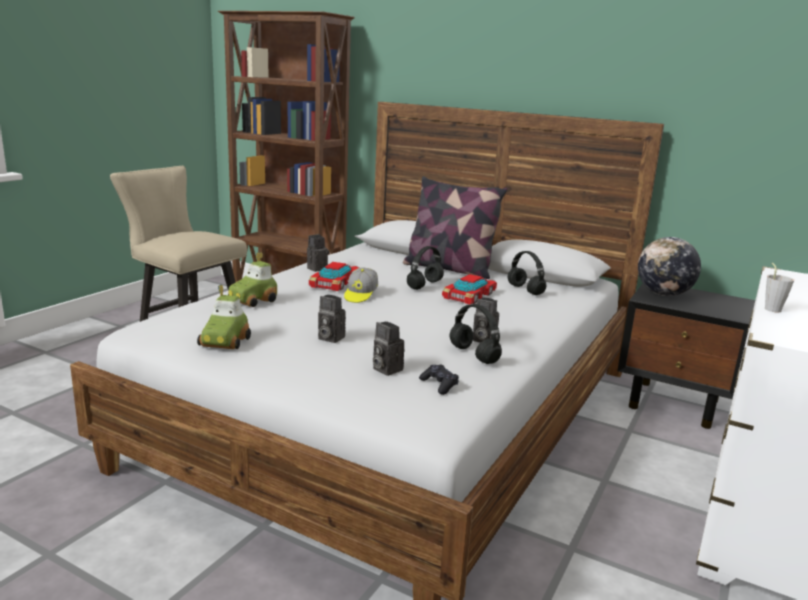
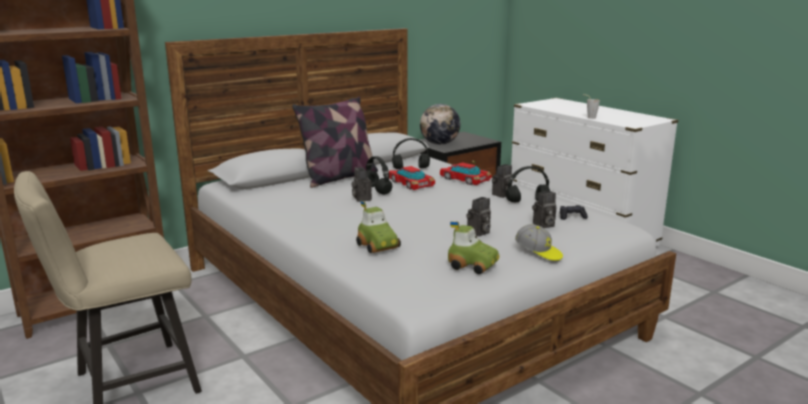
camera: 65 degrees left, 0 degrees up
camera [307,234,329,272] -> camera moved to [352,167,372,202]
toy car [309,262,359,291] -> toy car moved to [440,162,492,185]
cap [344,267,378,303] -> cap moved to [515,224,563,261]

